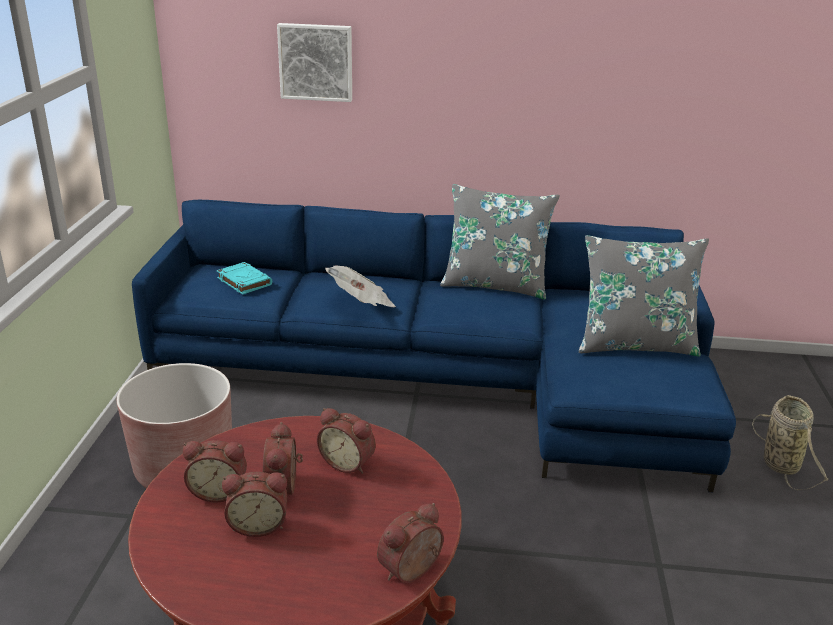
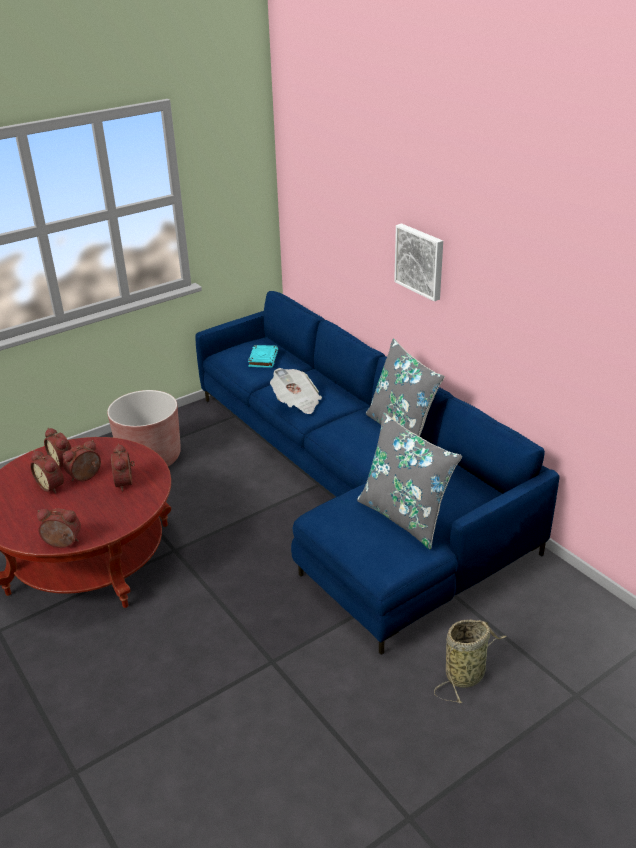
camera: 50 degrees right, 5 degrees up
picture [277,23,352,102] -> picture moved to [394,223,443,301]

